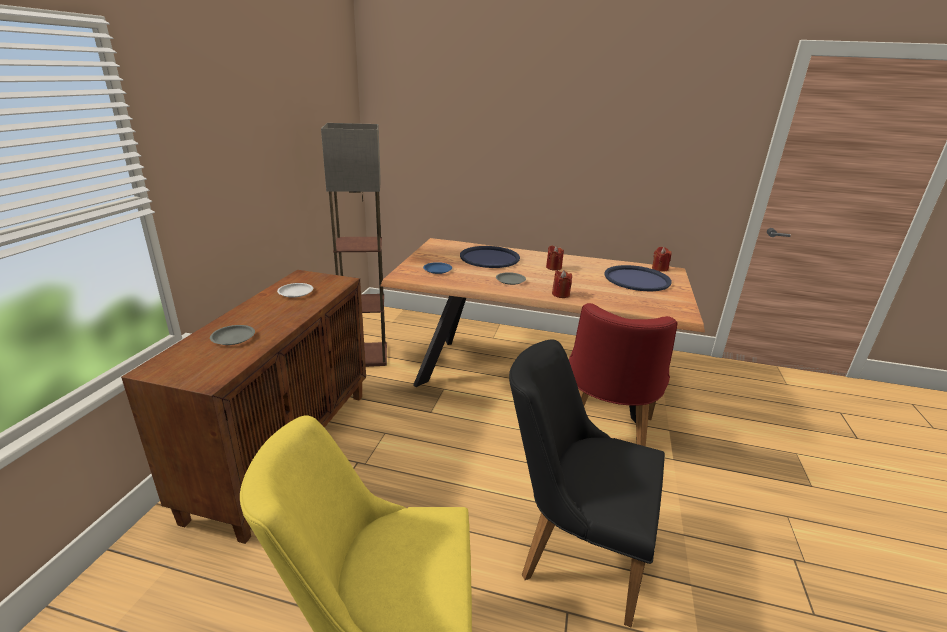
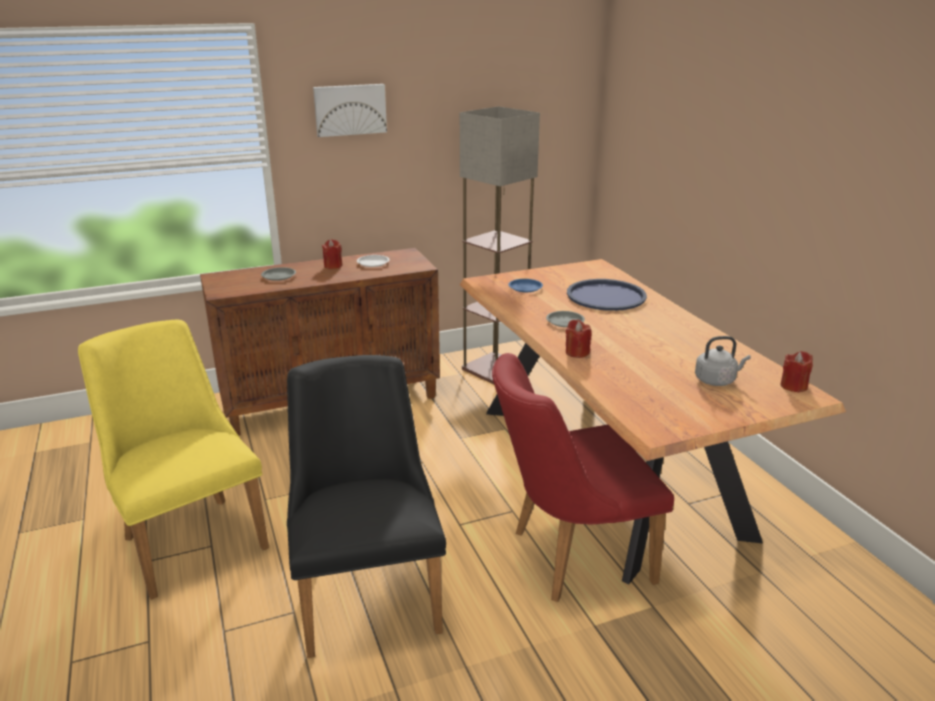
camera: 55 degrees right, 0 degrees up
red candle [546,245,564,271] -> red candle moved to [322,239,343,269]
blue tray [604,265,672,291] -> grey kettle [695,336,751,386]
none -> picture [313,84,387,137]

